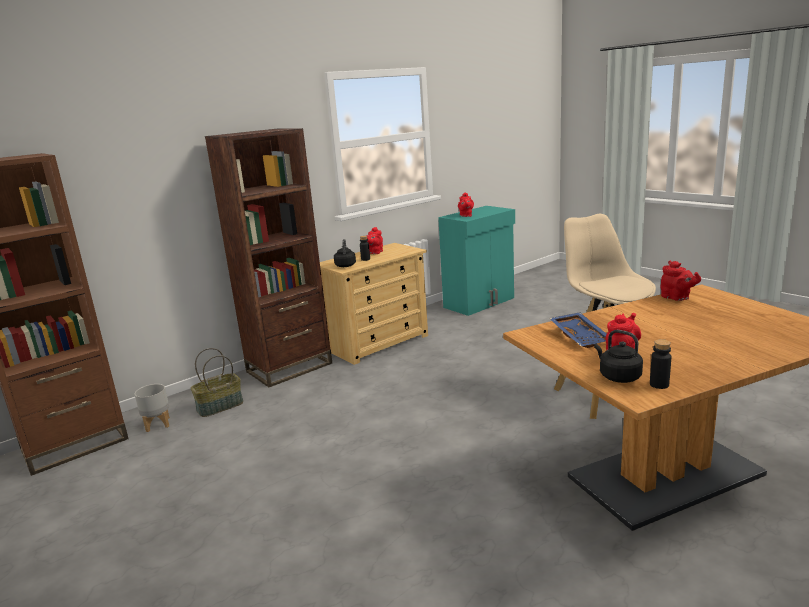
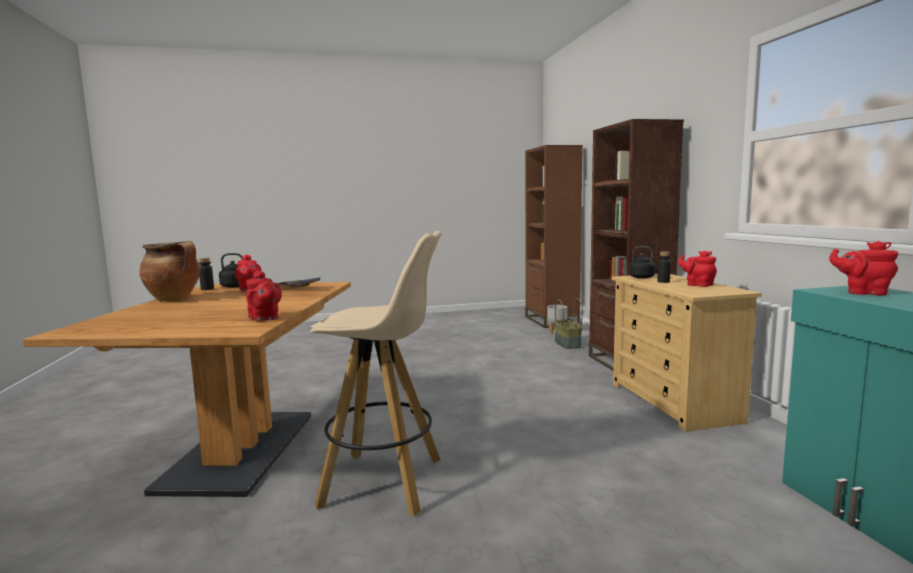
camera: 115 degrees right, 10 degrees down
red teapot [661,261,701,301] -> red teapot turned 120 degrees counterclockwise [246,271,282,321]
none -> cooking pot [139,241,200,302]

